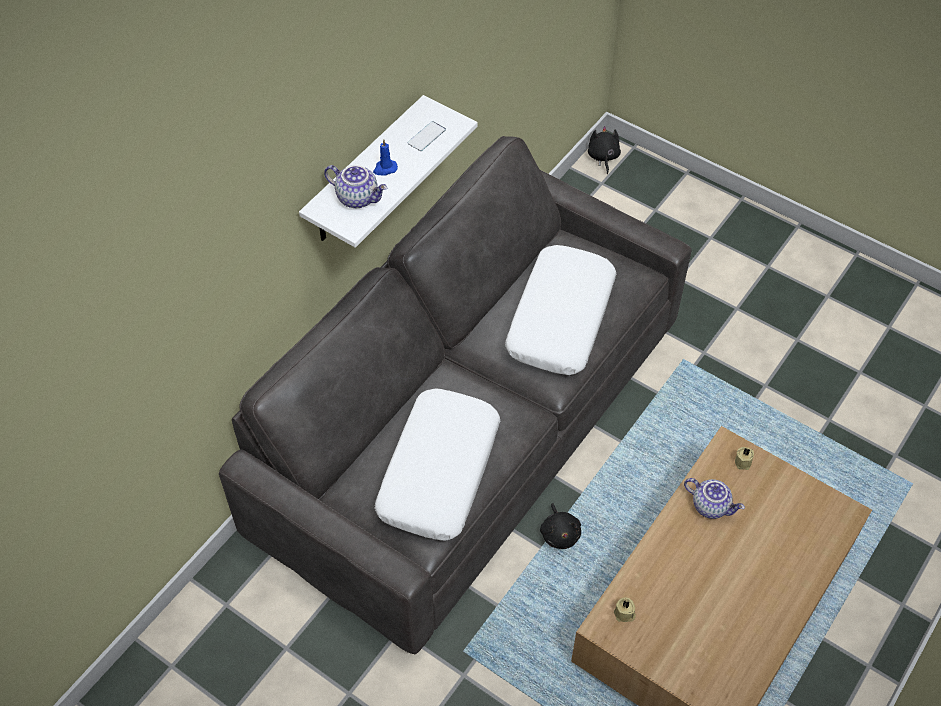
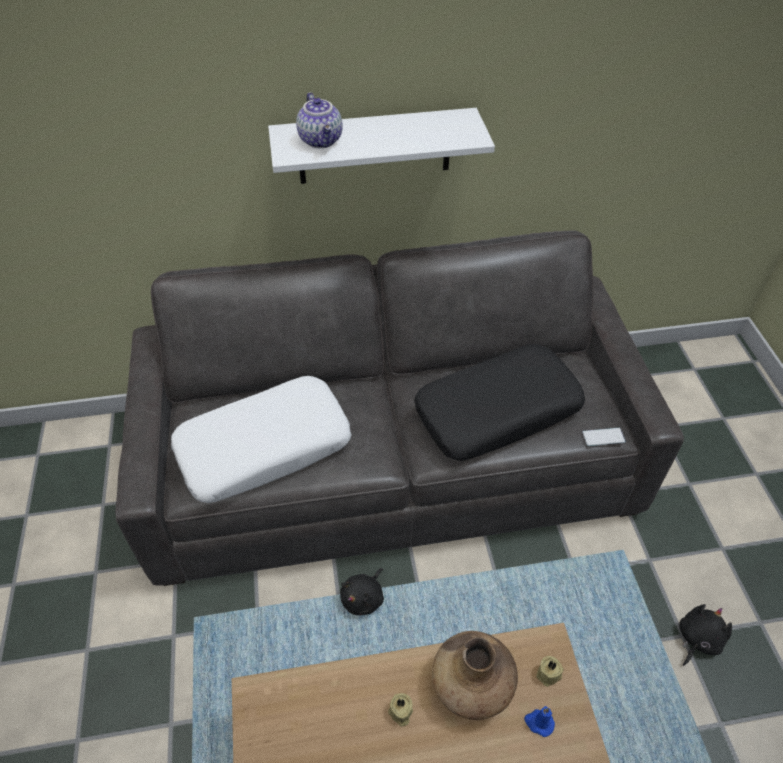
camera: 45 degrees right, 5 degrees down
blue candle [373,139,398,176] -> blue candle moved to [524,706,555,737]
phone [407,121,446,151] -> phone moved to [582,428,626,446]
white pillow [505,245,617,375] -> black pillow [414,344,585,461]
black plush toy [588,126,621,174] -> black plush toy moved to [679,604,732,666]
beige candle [614,597,636,622] -> beige candle moved to [388,693,413,726]
teapot [684,478,745,519] -> brown vase [432,631,518,720]

